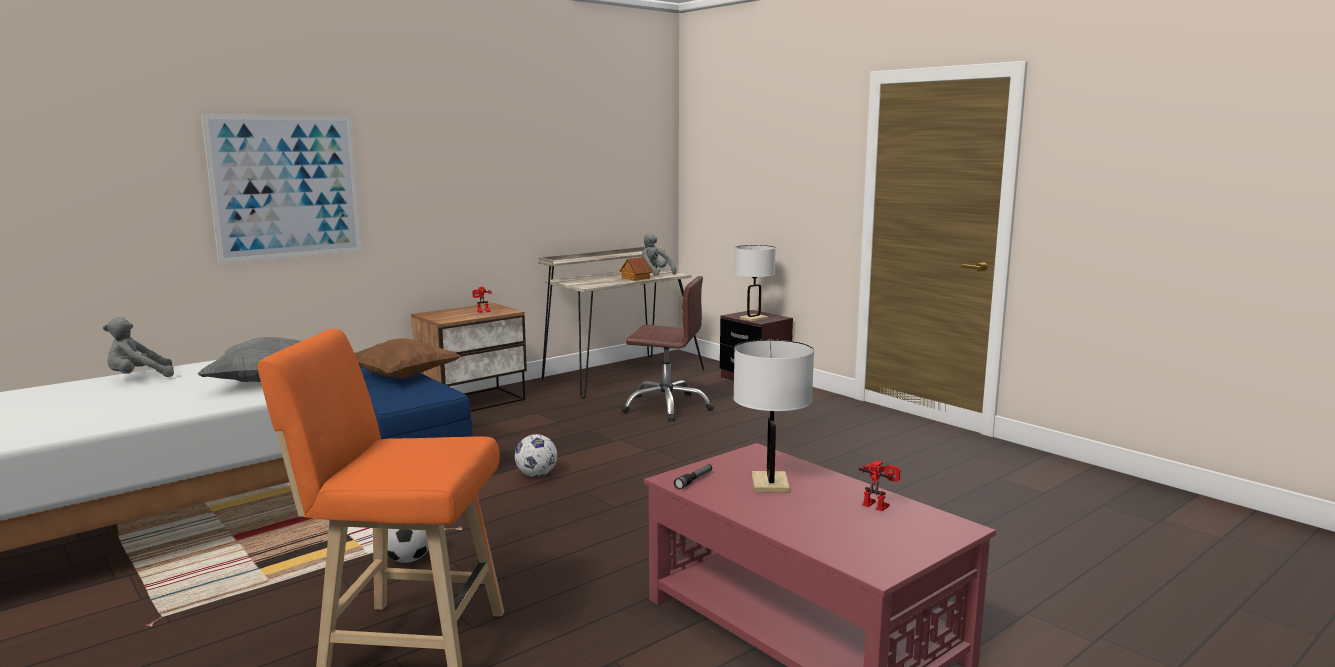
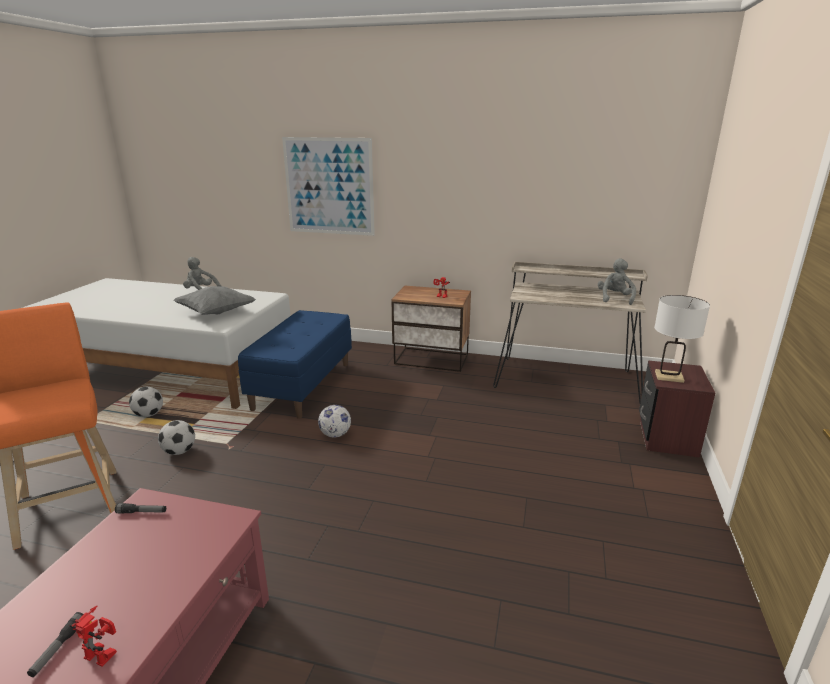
camera: 55 degrees right, 10 degrees up
brown pillow [354,338,461,379] -> none
toy house [620,257,652,281] -> none
brown office chair [621,276,714,422] -> none
white table lamp [733,340,814,493] -> none
toy robot [859,461,900,511] -> toy robot turned 75 degrees counterclockwise [70,606,117,667]
none -> flashlight [27,612,84,677]
none -> football [129,387,163,417]

